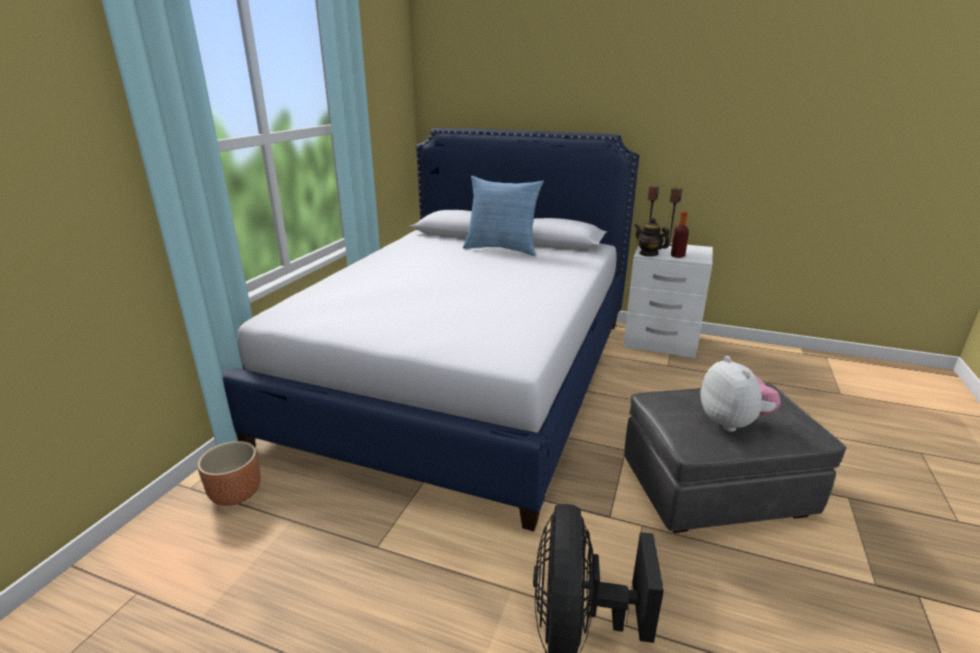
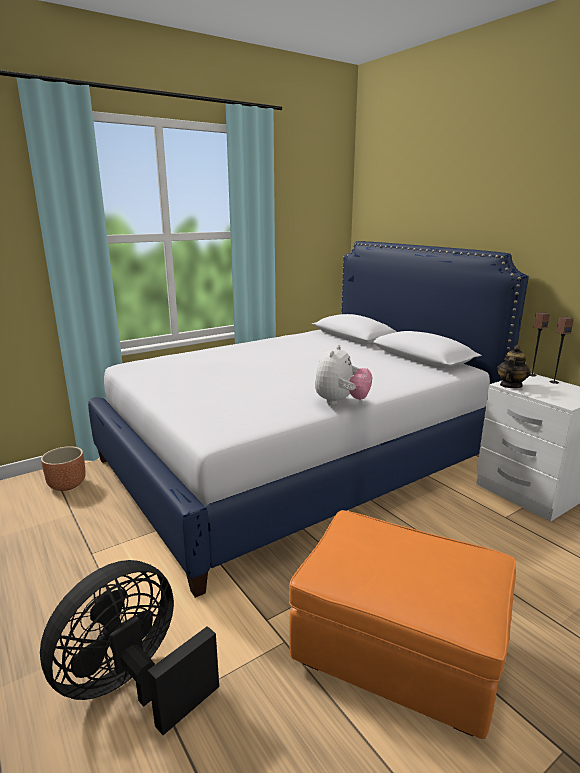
camera: 35 degrees right, 5 degrees down
pillow [463,176,544,256] -> none
grey ottoman [624,383,847,533] -> orange ottoman [289,510,516,739]
teapot [635,218,669,257] -> teapot turned 45 degrees clockwise [497,345,531,388]
bottle [671,211,689,258] -> none
plush toy [700,356,781,432] -> plush toy moved to [315,345,372,405]

